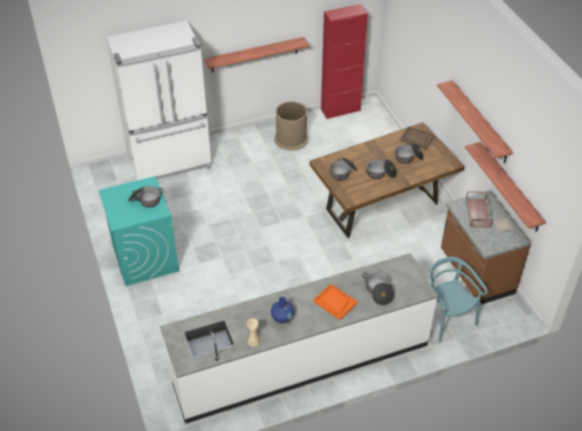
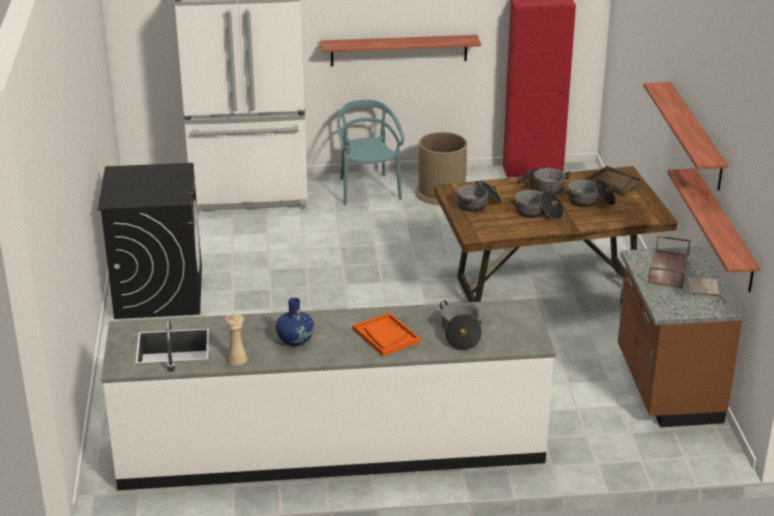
camera: 15 degrees right, 15 degrees down
turquoise washing machine [98,176,179,286] -> black washing machine [98,163,202,319]
cooking pot [128,186,163,208] -> cooking pot moved to [517,167,571,194]
turquoise chair [430,257,488,342] -> turquoise chair moved to [337,100,404,205]

